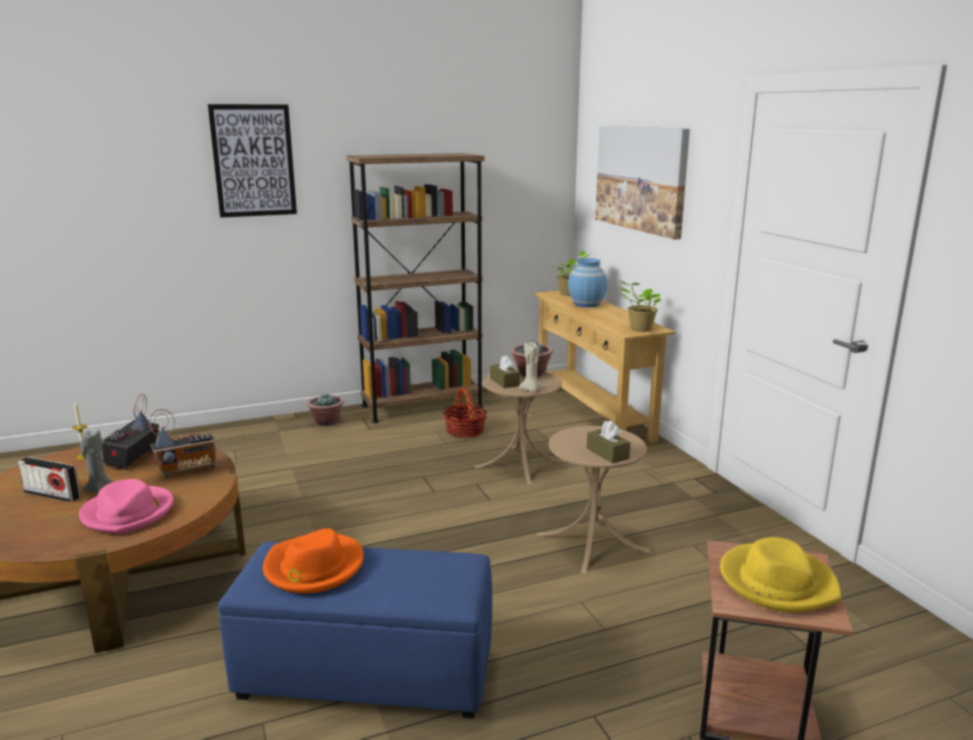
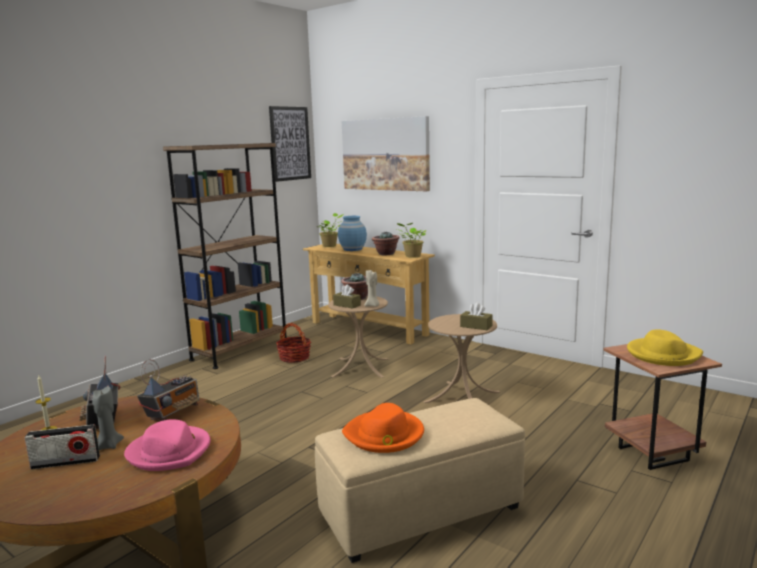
camera: 30 degrees left, 5 degrees down
picture [208,104,297,218] -> picture moved to [269,106,311,182]
blue ottoman [218,542,492,719] -> beige ottoman [315,398,525,563]
potted plant [307,393,344,426] -> potted plant moved to [372,232,400,255]

